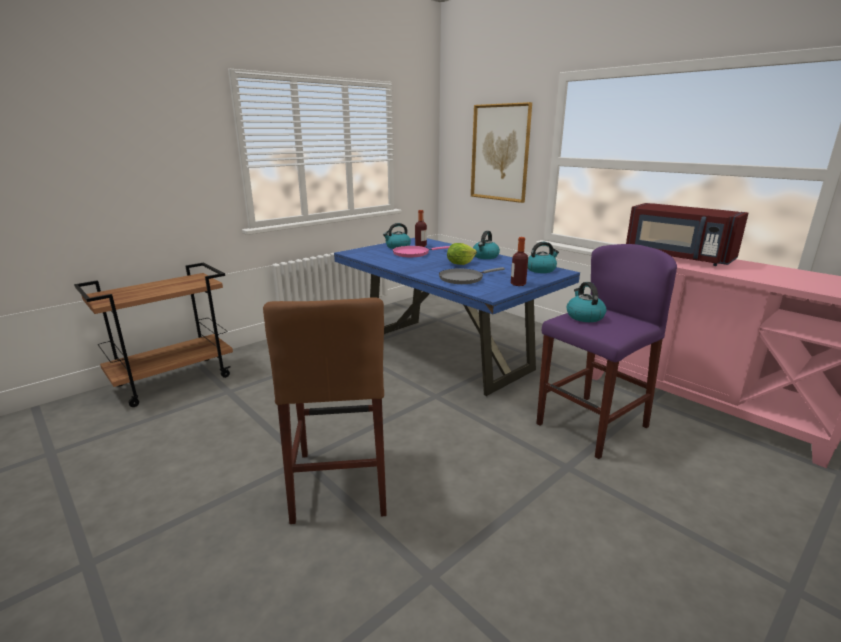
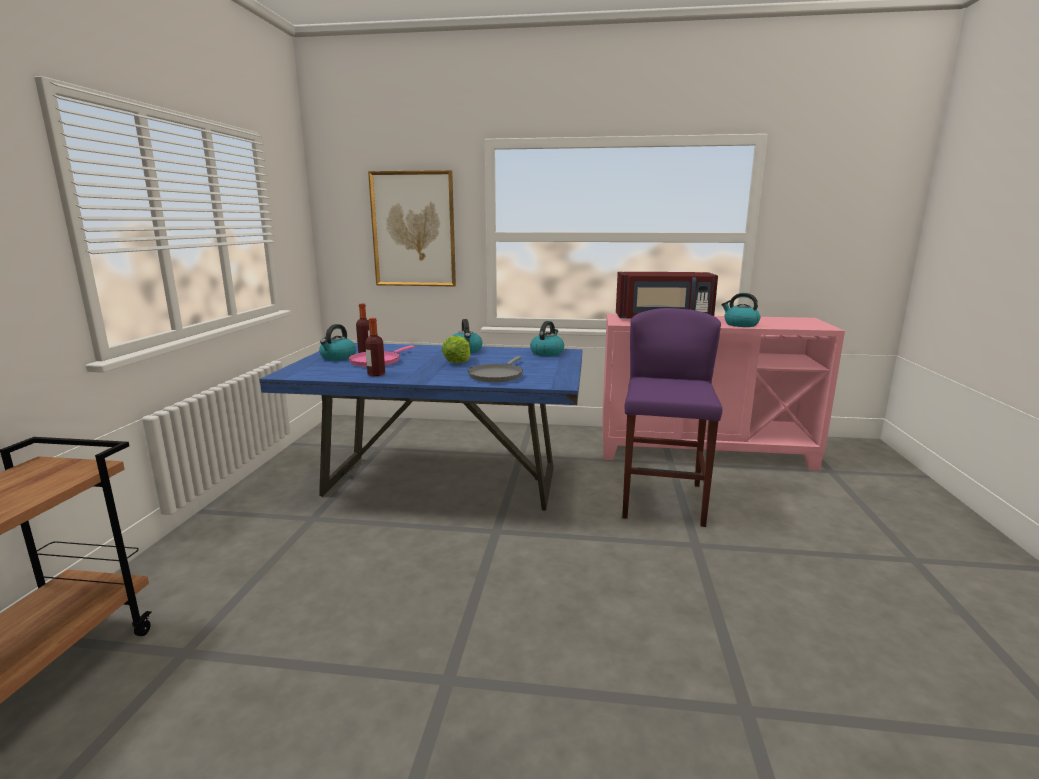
camera: 40 degrees left, 5 degrees down
brown stool [263,297,387,524] -> none
bottle [511,237,528,286] -> bottle moved to [365,318,385,376]
kettle [567,282,607,322] -> kettle moved to [722,293,760,327]

